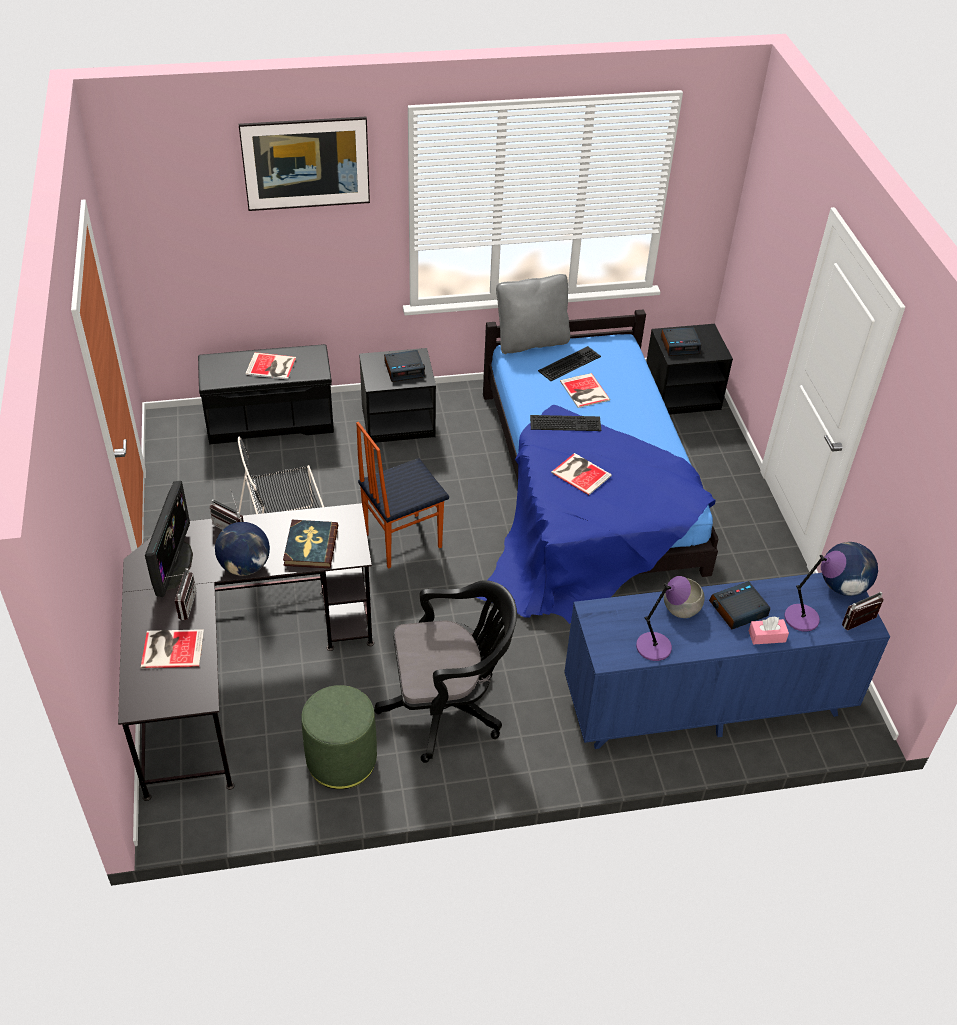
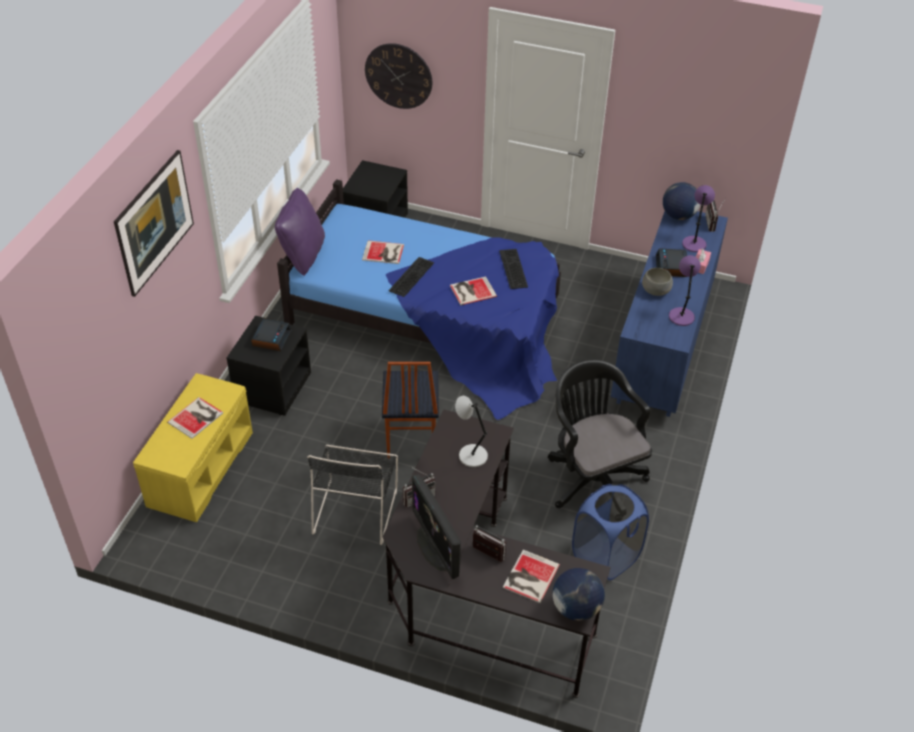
camera: 60 degrees left, 0 degrees up
monitor [145,481,193,597] -> monitor turned 150 degrees counterclockwise [412,474,461,579]
black bench [198,344,334,445] -> yellow bench [133,373,253,522]
globe [215,522,270,576] -> globe moved to [553,568,605,621]
book [283,520,338,568] -> grey table lamp [455,396,488,467]
green ottoman [301,685,377,789] -> blue laundry basket [572,484,649,580]
black office chair [374,580,517,763] -> black office chair turned 45 degrees counterclockwise [548,359,652,508]
grey pillow [496,274,570,354] -> purple pillow [275,188,325,276]
keyboard [538,346,601,381] -> keyboard moved to [499,249,528,289]
alarm clock [661,327,701,356] -> none
none -> wall clock [365,43,432,109]

